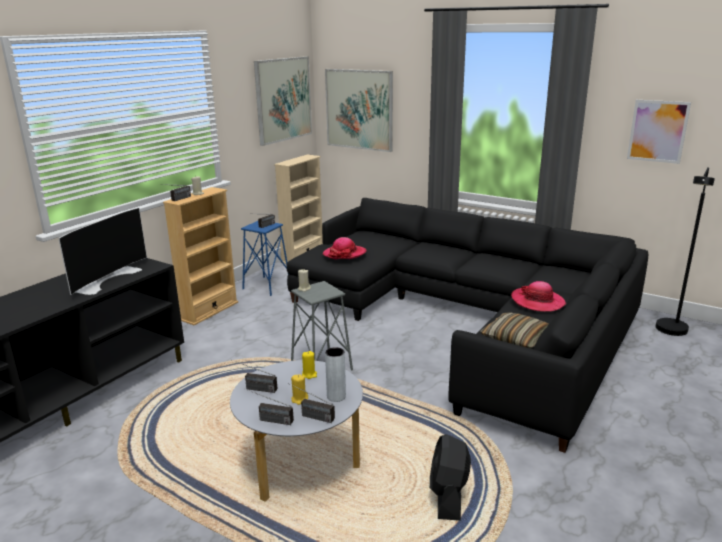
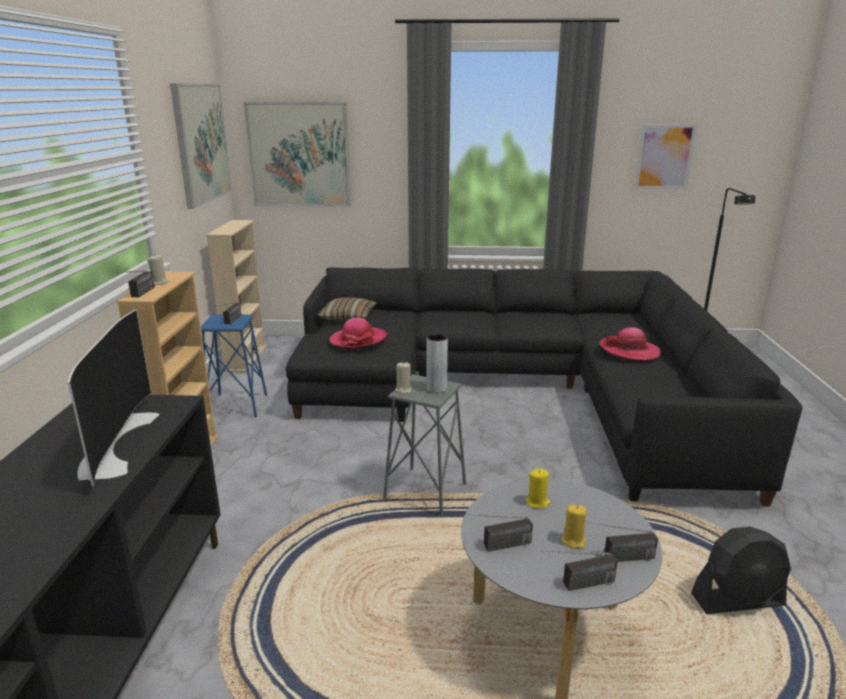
camera: 30 degrees left, 0 degrees up
grey vase [325,347,346,402] -> grey vase moved to [426,334,448,393]
black fan [430,434,471,521] -> black fan turned 75 degrees counterclockwise [691,527,791,614]
pillow [480,313,549,349] -> pillow moved to [317,297,377,321]

